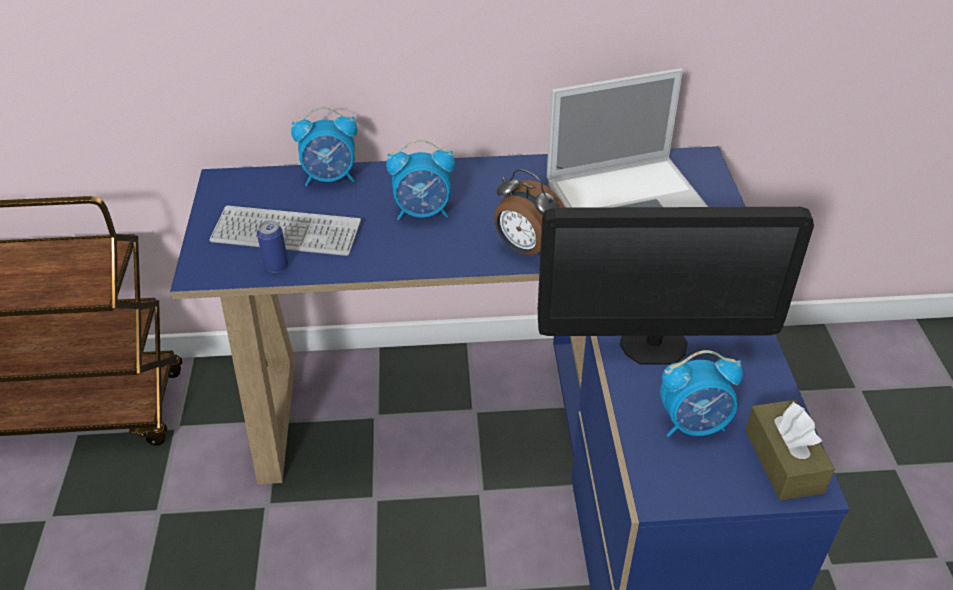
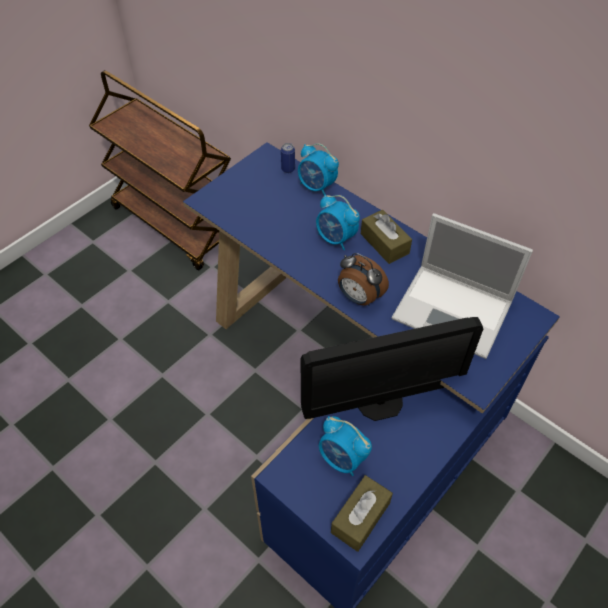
camera: 45 degrees right, 10 degrees up
keyboard [210,206,361,256] -> none
can [257,220,288,273] -> can moved to [281,143,295,173]
alarm clock [494,169,565,256] -> alarm clock turned 45 degrees counterclockwise [338,253,389,306]
monitor [538,207,814,365] -> monitor turned 60 degrees counterclockwise [301,317,483,421]
none -> brown tissue box [361,210,412,264]

